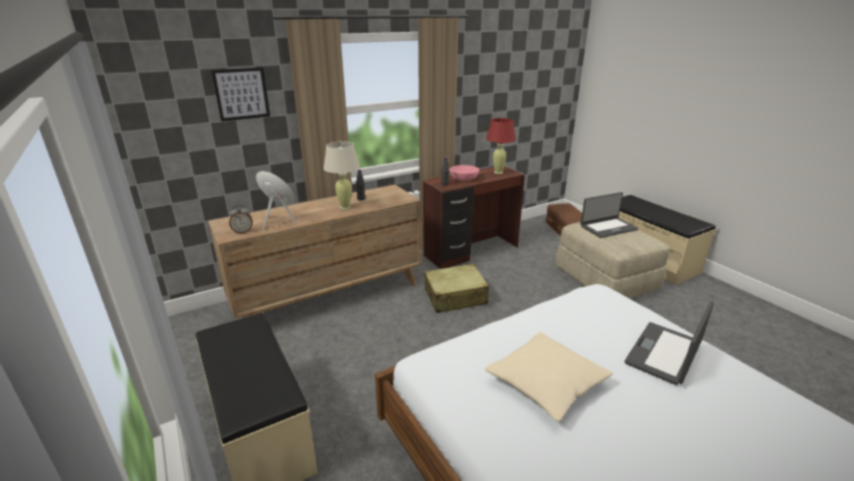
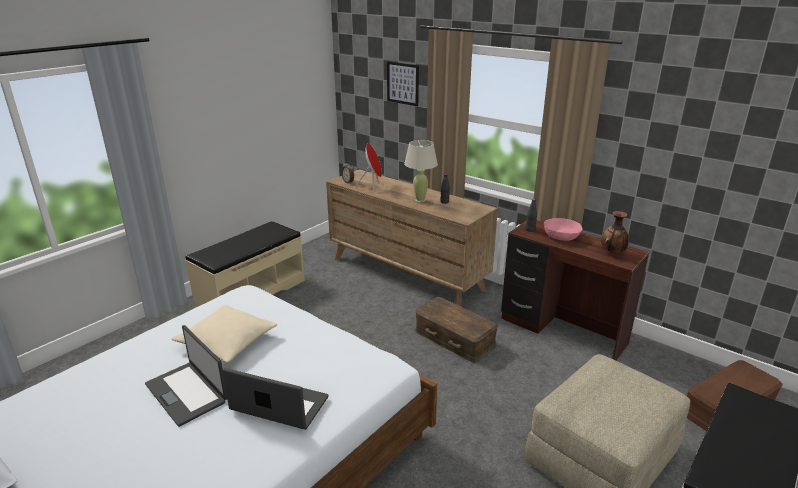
camera: 70 degrees right, 0 degrees up
beige suitcase [424,264,489,313] -> brown storage box [415,297,498,363]
red table lamp [486,118,516,174] -> vase [601,211,629,253]
laptop [580,192,639,238] -> laptop moved to [145,325,227,427]

